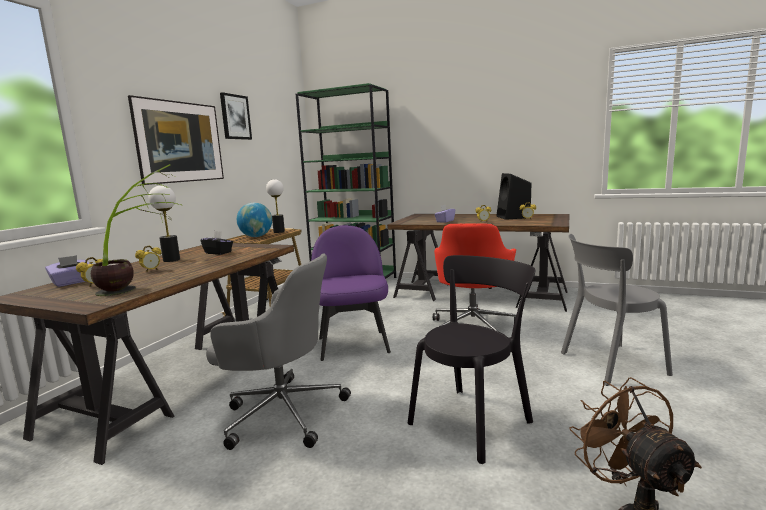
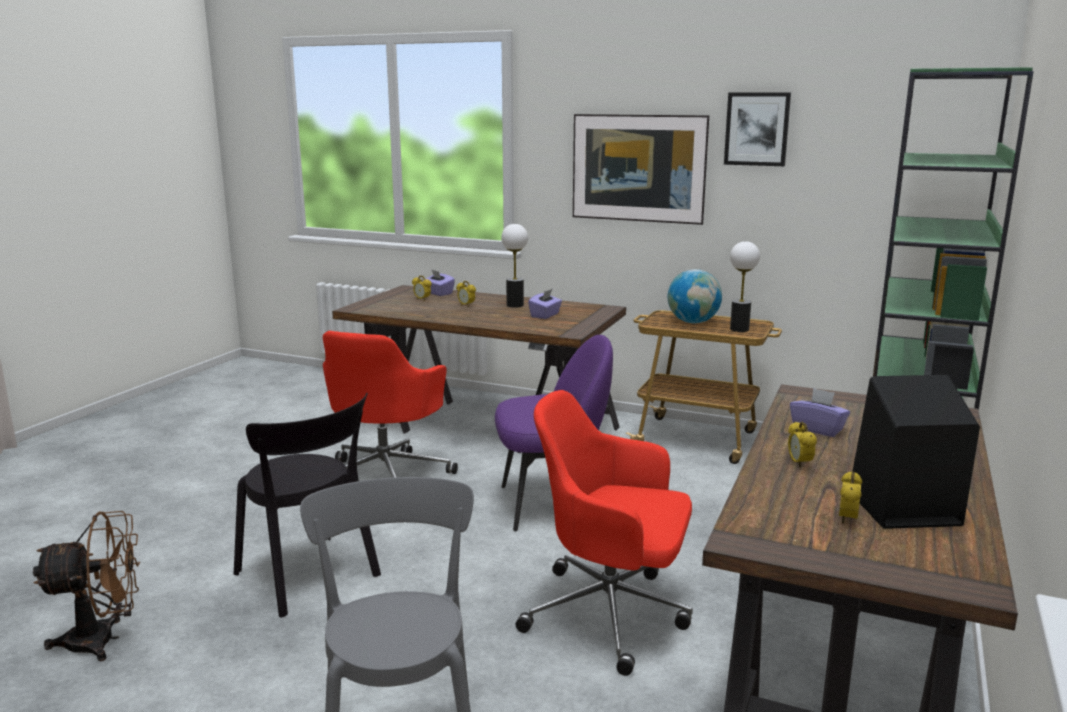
camera: 90 degrees right, 5 degrees up
potted plant [91,164,181,296] -> none
black tissue box [201,231,233,255] -> purple tissue box [528,289,562,319]
grey office chair [206,254,351,450] -> red office chair [323,331,458,478]

